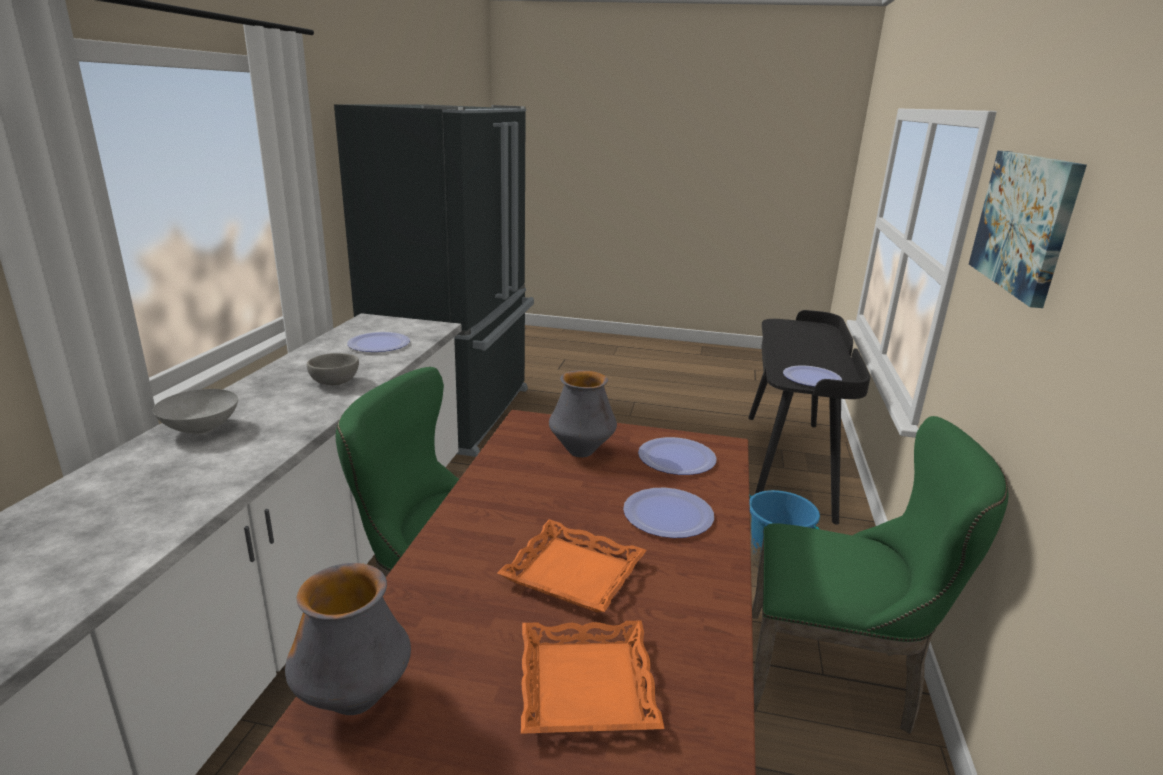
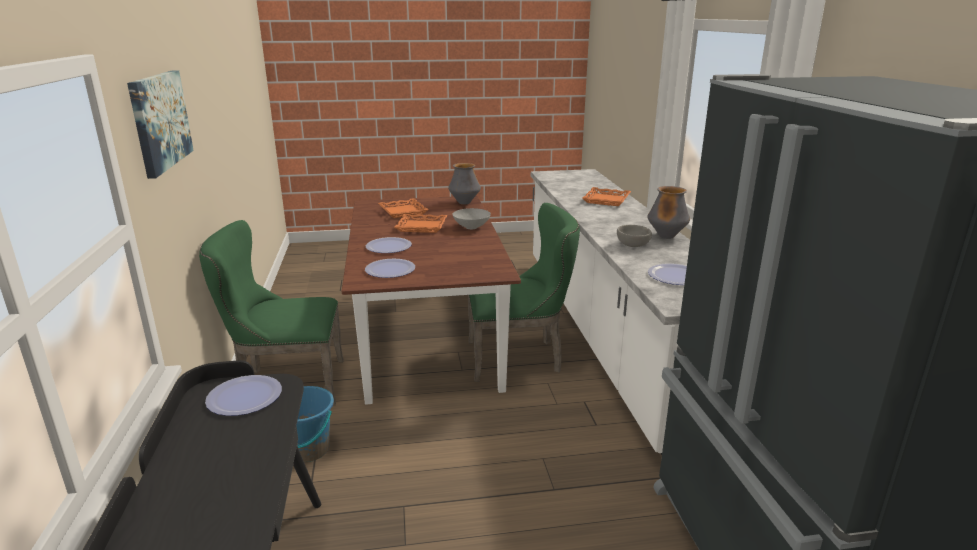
camera: 160 degrees right, 0 degrees up
grey bowl [153,389,238,434] -> grey bowl moved to [452,208,491,229]
vase [549,370,617,458] -> vase moved to [647,186,690,239]
none -> orange tray [582,187,631,206]

